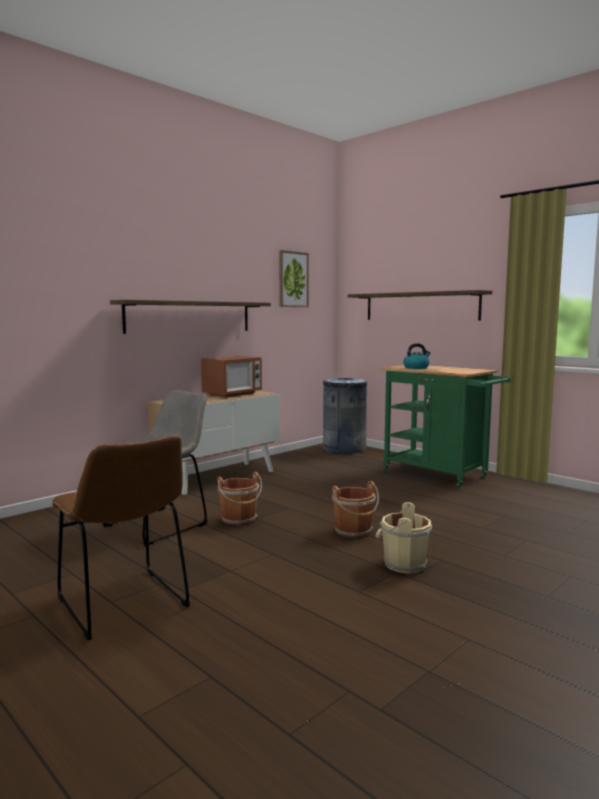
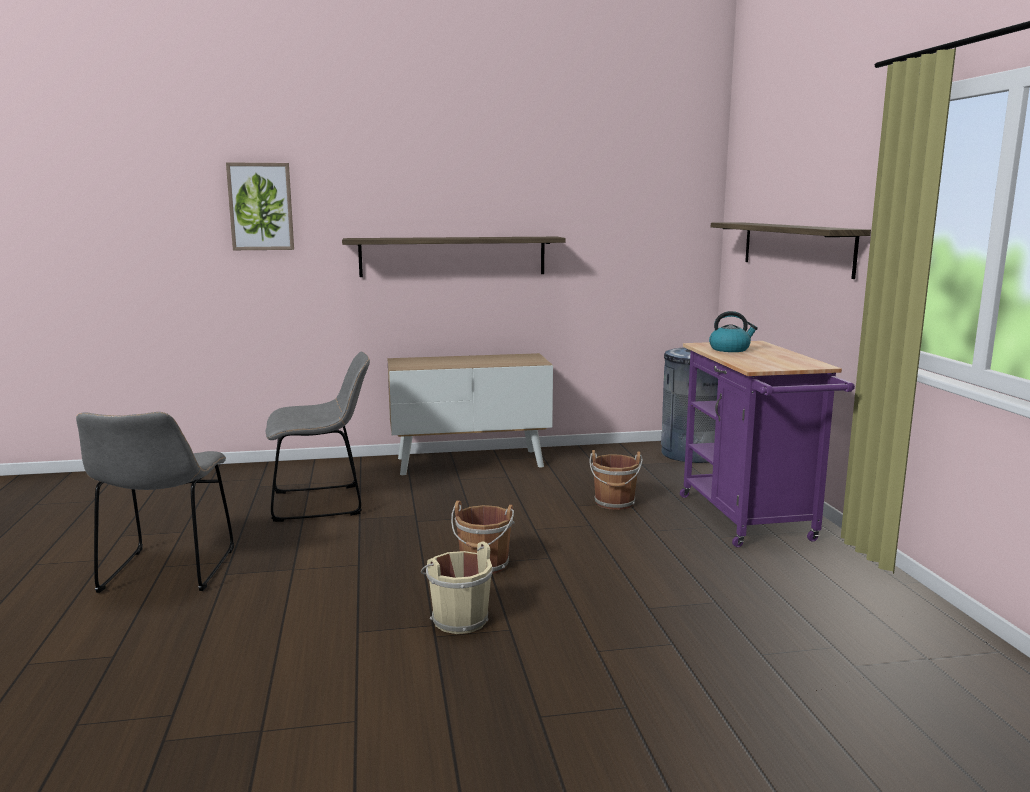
camera: 35 degrees right, 5 degrees up
brown chair [52,435,190,640] -> grey chair [76,412,234,593]
microwave [201,356,262,398] -> none
brown bucket [217,472,262,525] -> brown bucket moved to [589,450,643,510]
picture [279,250,309,307] -> picture moved to [226,162,294,250]
green cart [380,365,511,489] -> purple cart [680,341,855,547]

